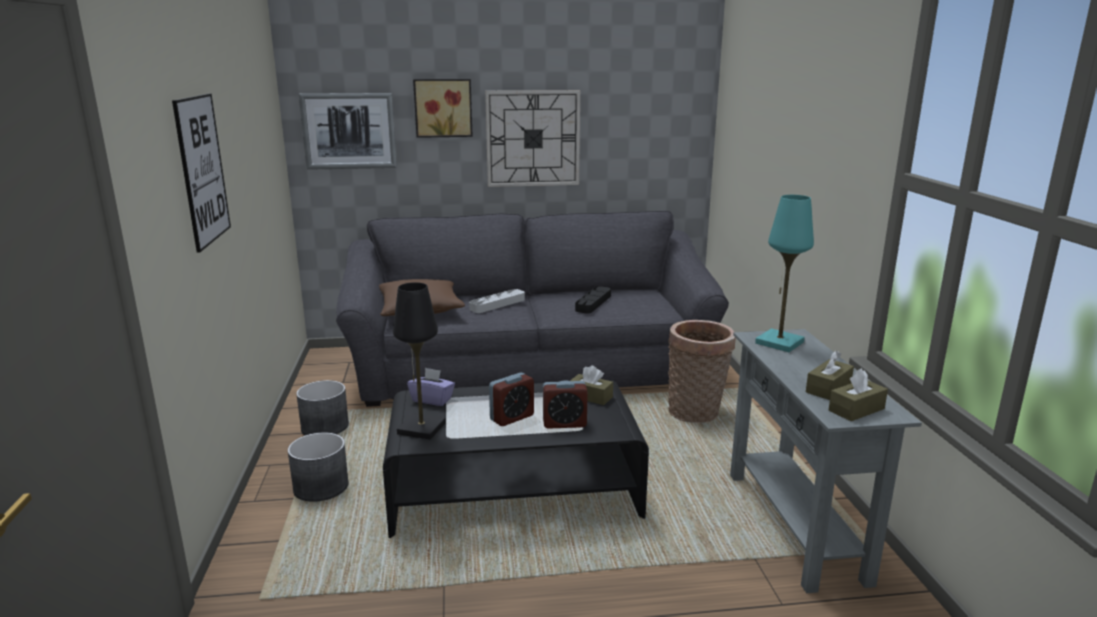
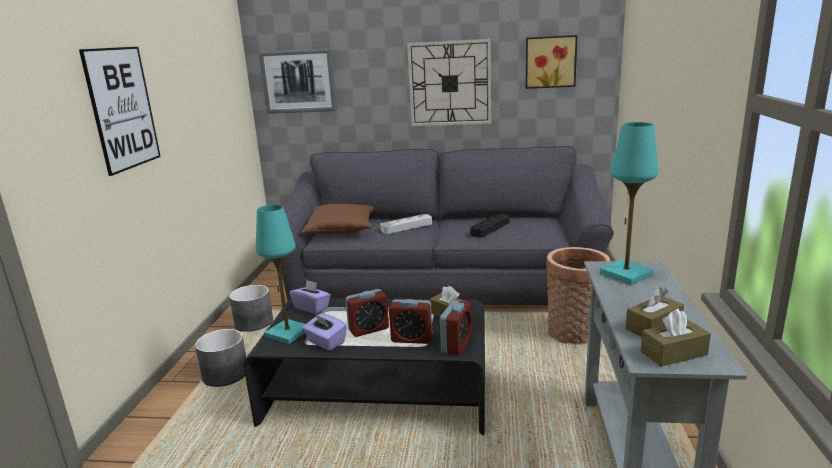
camera: 15 degrees right, 0 degrees up
black table lamp [393,282,446,439] -> turquoise table lamp [256,205,305,344]
picture [413,79,473,138] -> picture moved to [526,35,577,89]
none -> purple tissue box [302,313,347,351]
none -> alarm clock [440,300,472,355]

